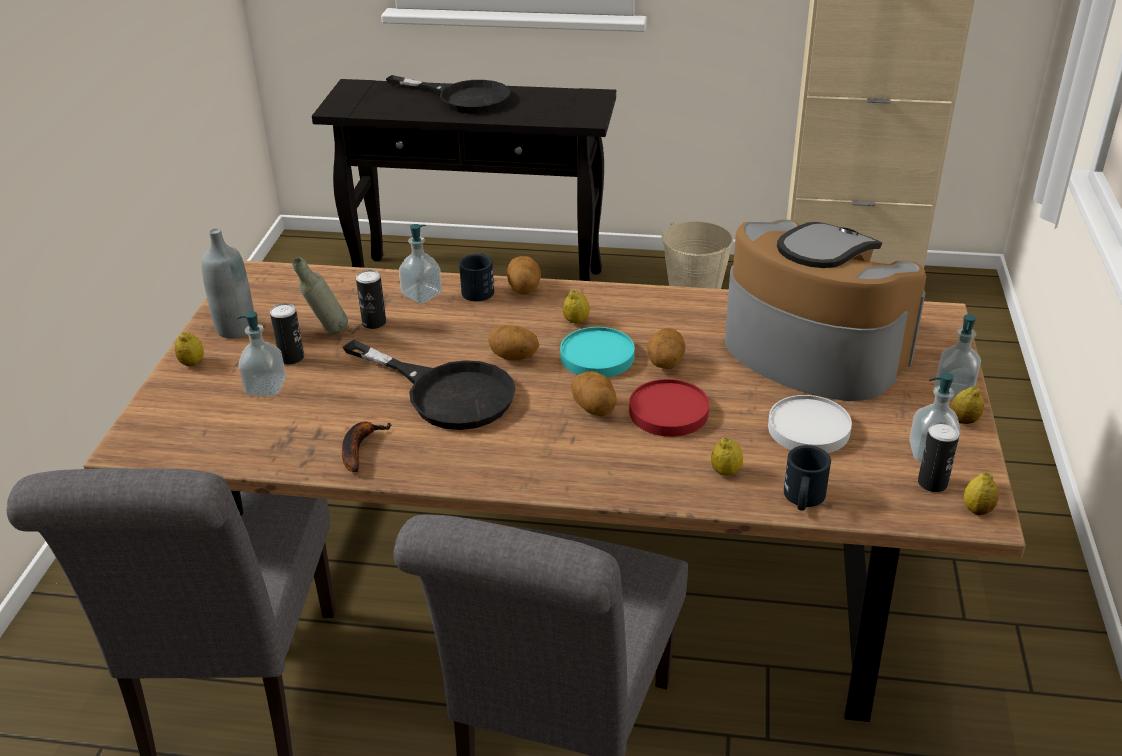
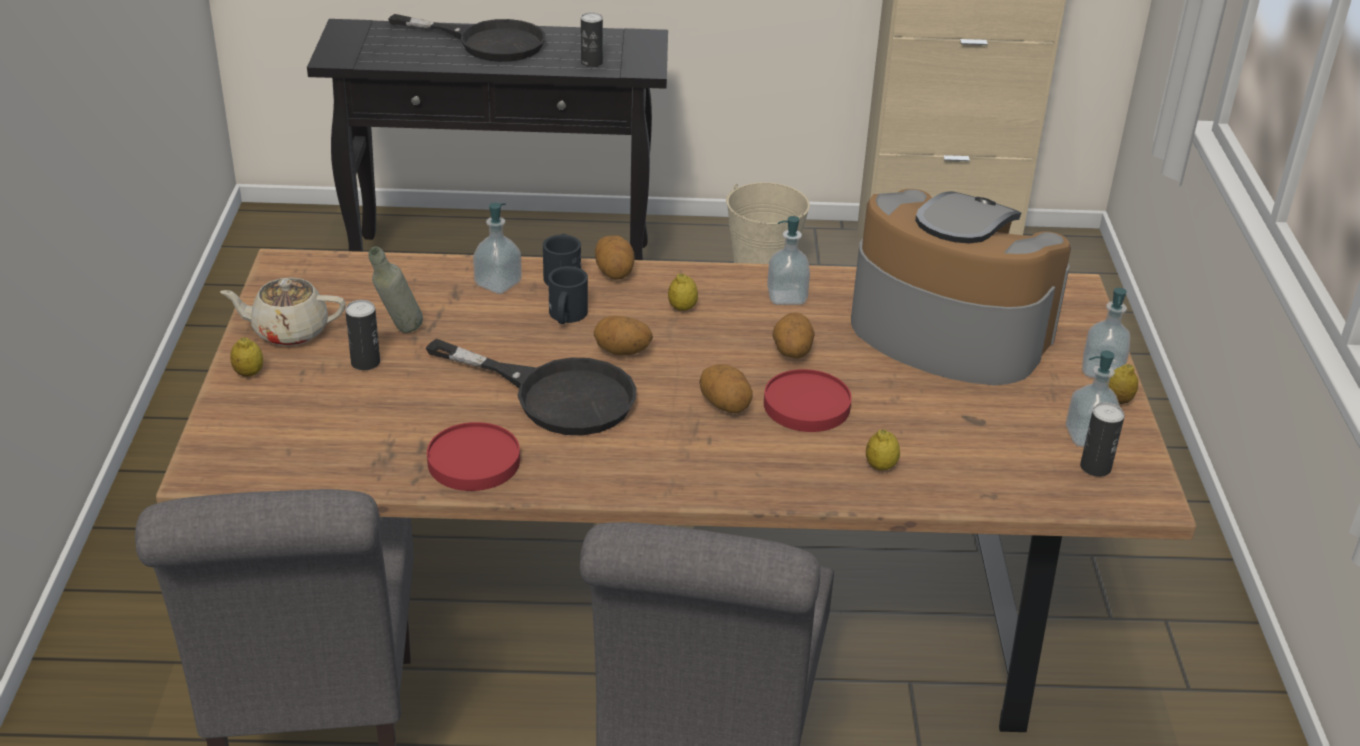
camera: 10 degrees left, 0 degrees up
grey bottle [201,228,254,339] -> beige teapot [220,277,346,346]
soap dispenser [237,311,286,396] -> soap dispenser moved to [767,216,810,305]
banana [342,421,391,472] -> red plate [427,422,520,491]
can [356,270,386,329] -> can moved to [581,12,603,67]
turquoise plate [560,327,635,377] -> none
white plate [768,395,852,453] -> none
black mug [784,445,831,511] -> black mug moved to [548,266,588,324]
lemon [963,472,999,516] -> none

